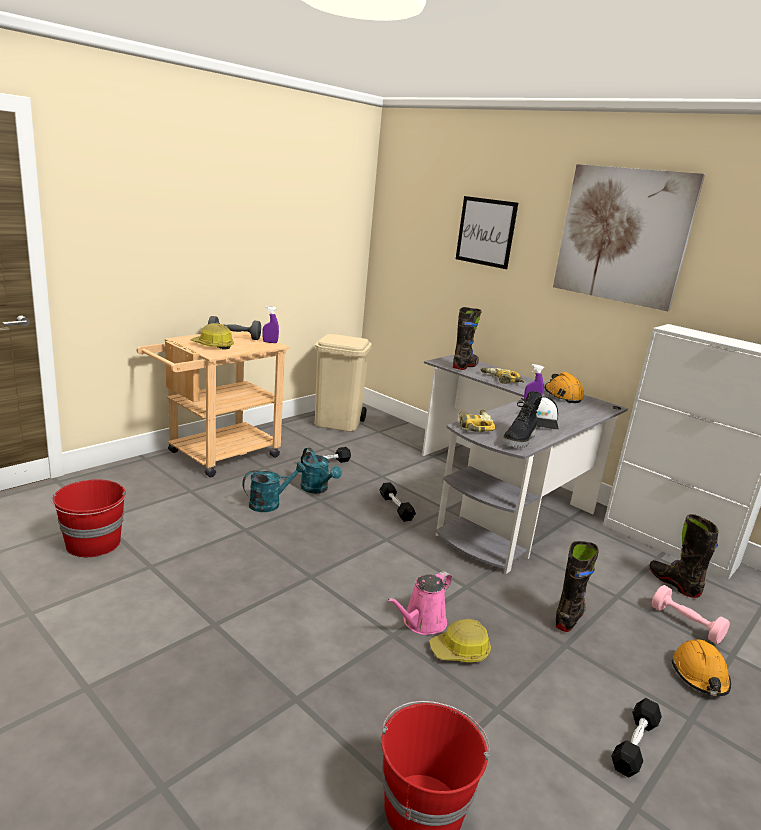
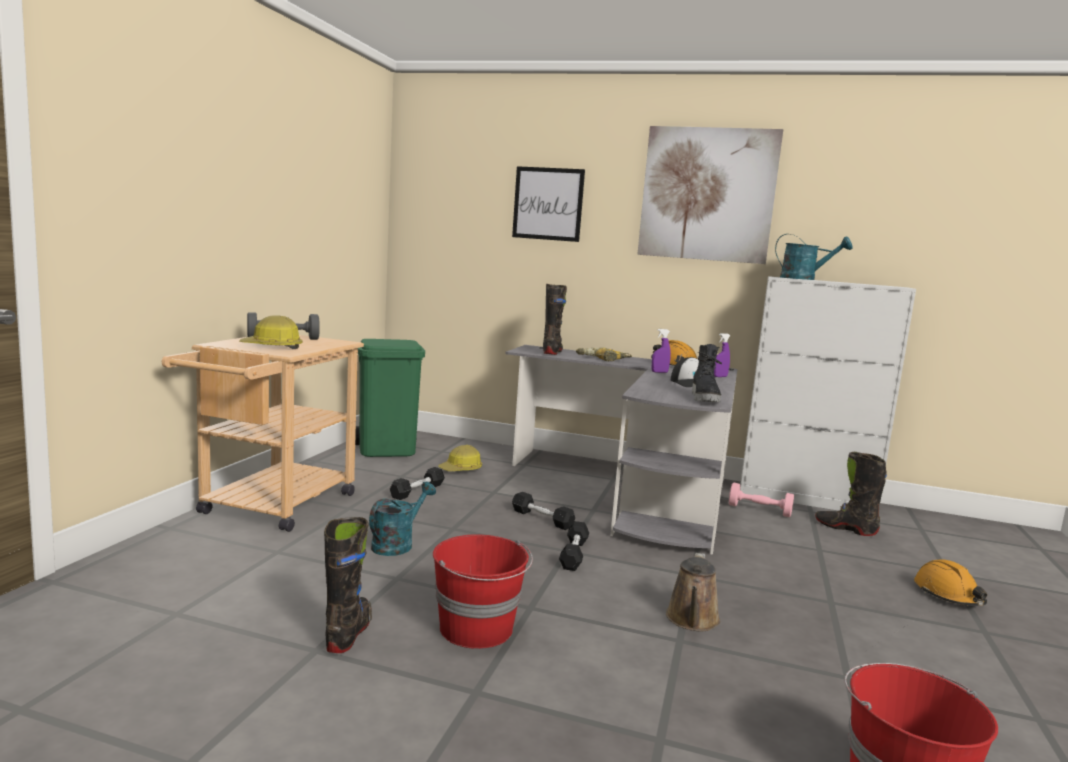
camera: 25 degrees left, 10 degrees down
red bucket [51,479,126,557] -> red bucket moved to [433,534,533,649]
purple spray bottle [262,306,279,343] -> purple spray bottle moved to [714,333,730,377]
turquoise watering can [301,447,342,494] -> turquoise watering can moved to [775,234,853,280]
beige trash can [315,334,372,432] -> green trash can [355,339,425,457]
pink watering can [387,571,452,635] -> brown watering can [666,553,720,631]
hard hat [429,619,491,662] -> hard hat moved to [438,445,482,471]
power drill [459,409,495,432] -> none
black boot [556,541,599,632] -> black boot moved to [324,517,372,653]
black dumbbell [611,698,662,778] -> black dumbbell moved to [559,521,589,571]
pink dumbbell [652,585,730,644] -> pink dumbbell moved to [729,483,794,517]

